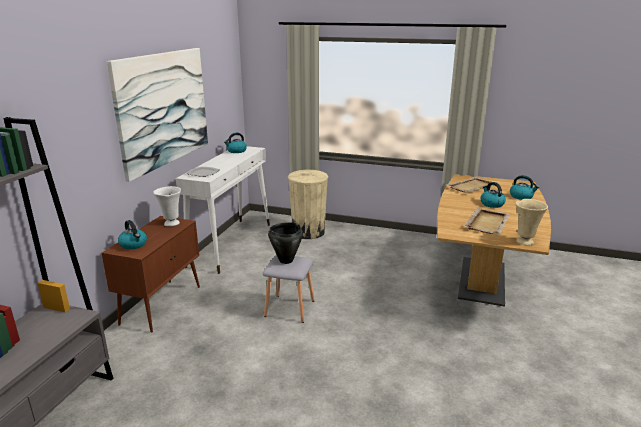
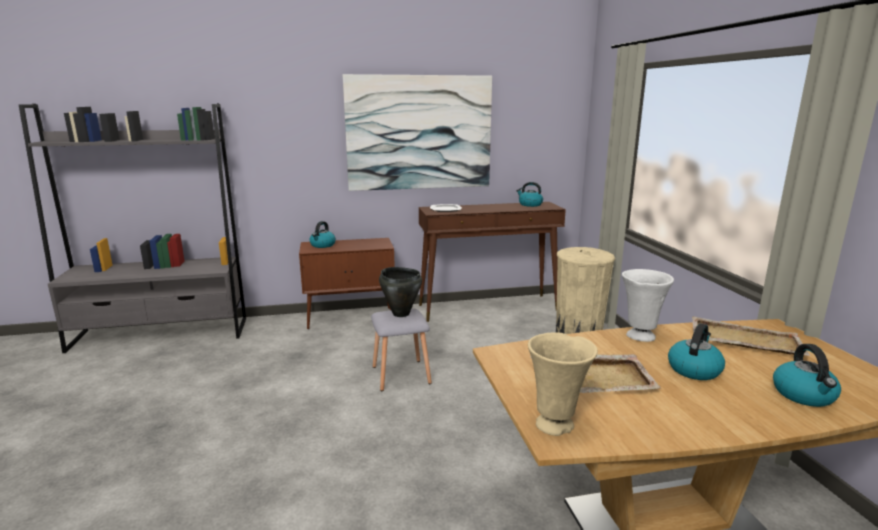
camera: 60 degrees right, 5 degrees down
white vase [153,186,181,226] -> white vase moved to [622,269,674,342]
white console table [176,146,270,274] -> brown console table [419,202,566,322]

